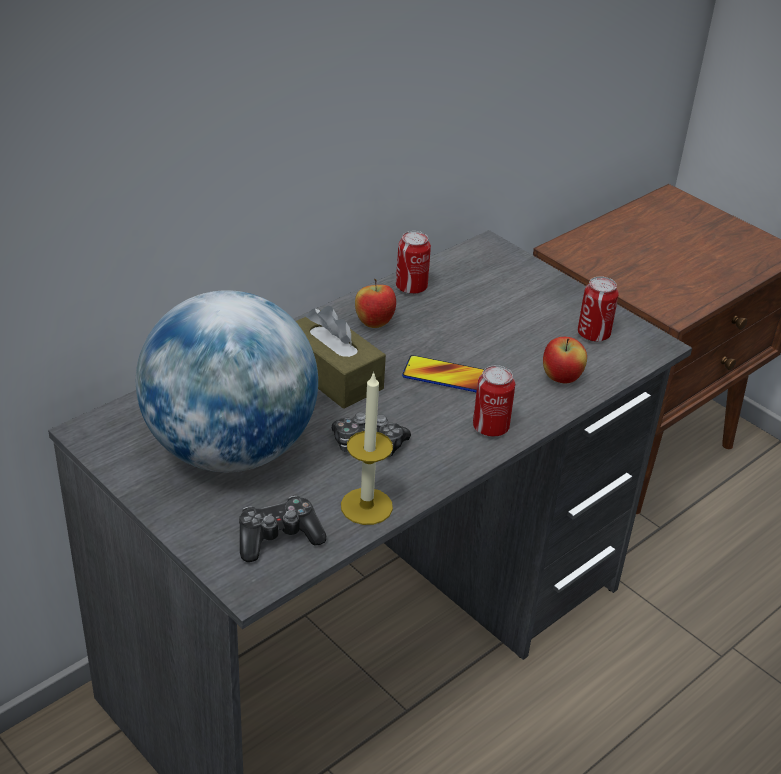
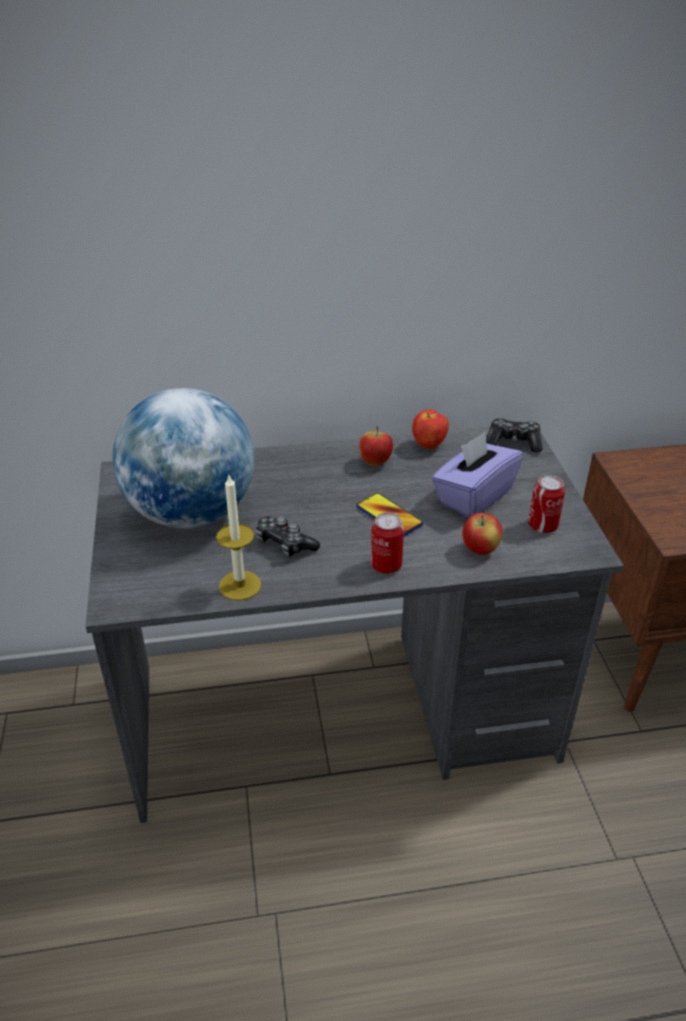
camera: 35 degrees right, 0 degrees up
game controller [239,496,326,562] -> game controller moved to [486,418,543,453]
brown tissue box [296,306,386,409] -> none
can [396,231,431,294] -> apple [412,409,449,449]
none -> purple tissue box [432,432,523,517]

